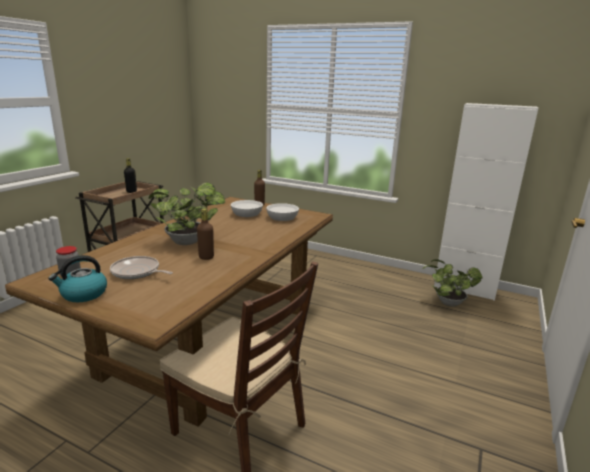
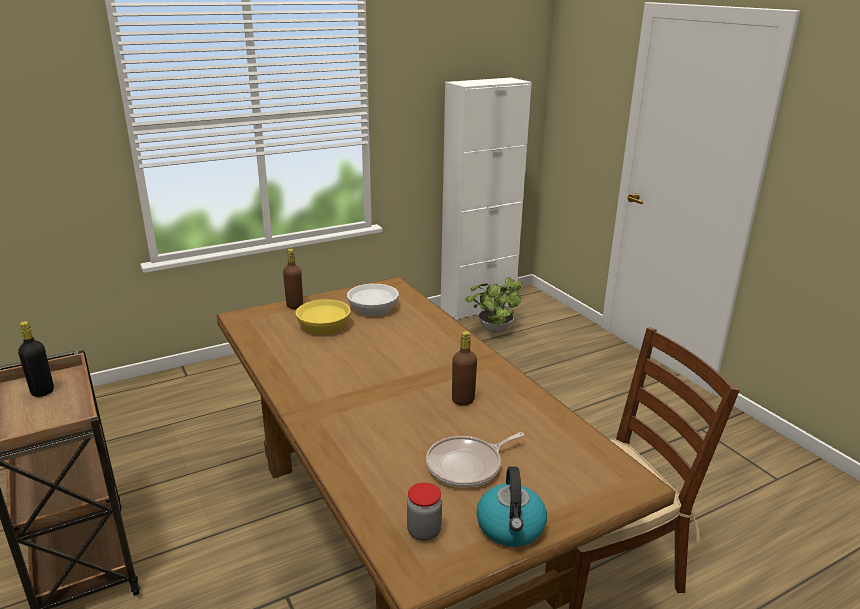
camera: 55 degrees left, 5 degrees up
potted plant [149,182,225,245] -> none
white bowl [231,200,263,217] -> yellow bowl [296,299,350,335]

